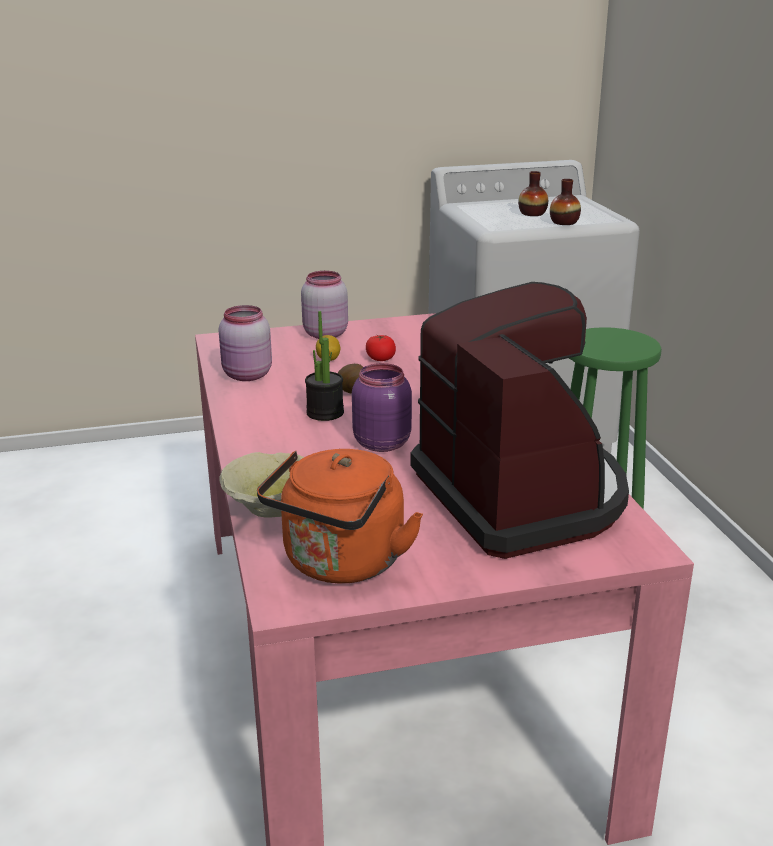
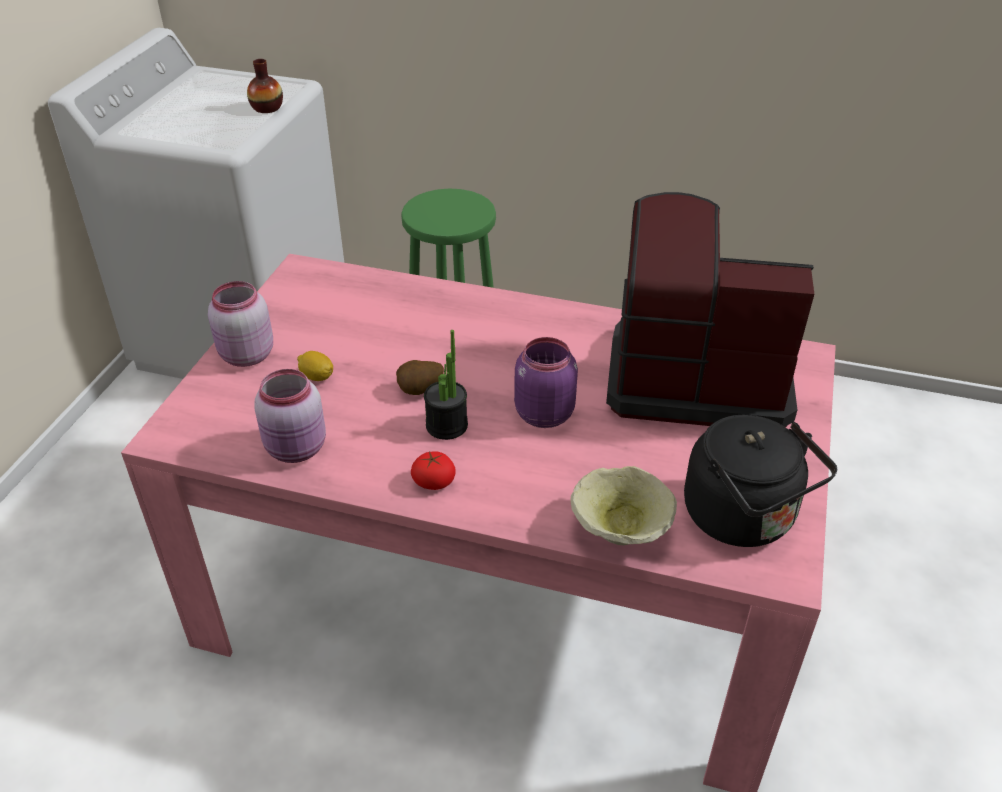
camera: 60 degrees left, 15 degrees up
orange kettle [257,449,423,583] -> black kettle [684,415,837,547]
tomato [366,335,396,361] -> tomato moved to [411,451,456,490]
vase [518,171,548,216] -> none

